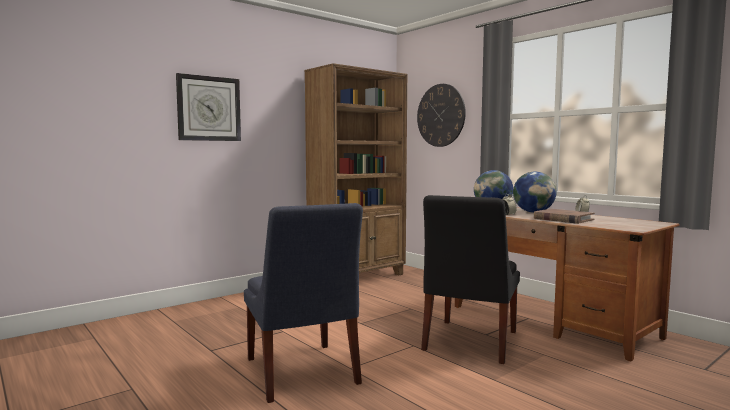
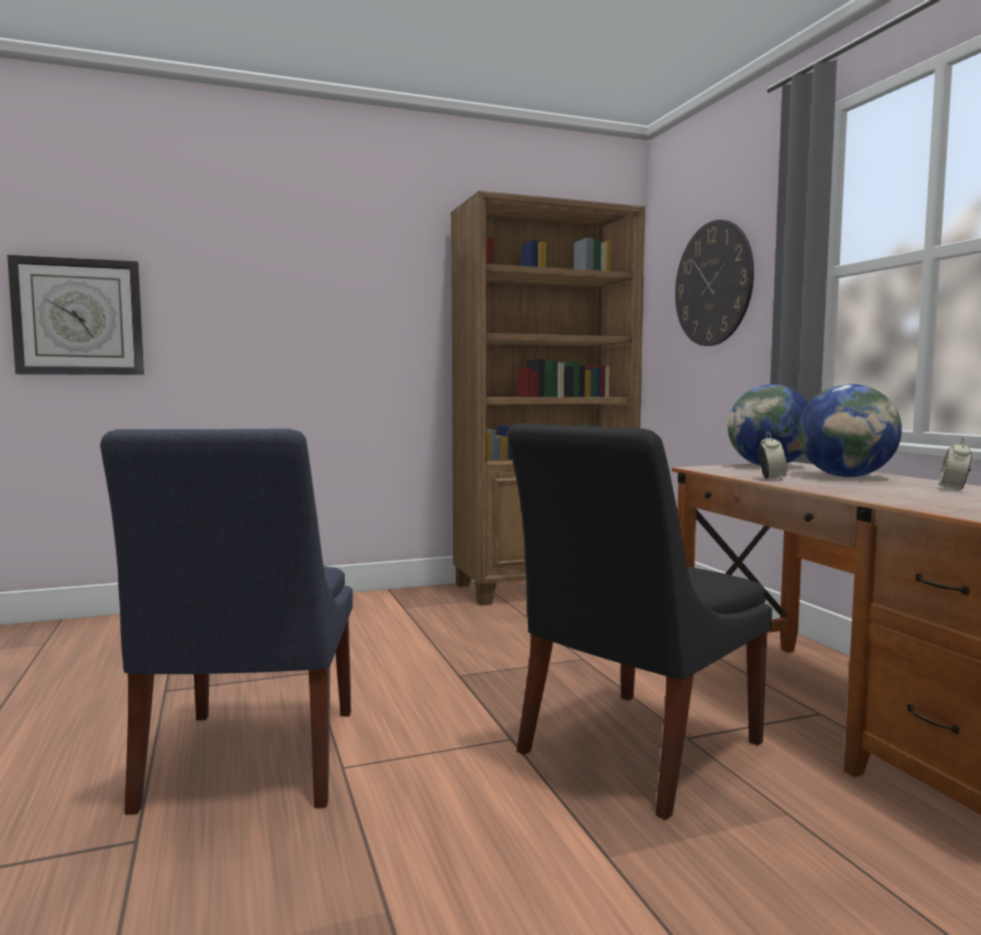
camera: 20 degrees right, 0 degrees up
wall clock [176,73,241,141] -> wall clock moved to [7,255,144,375]
brown book [534,209,595,224] -> none

